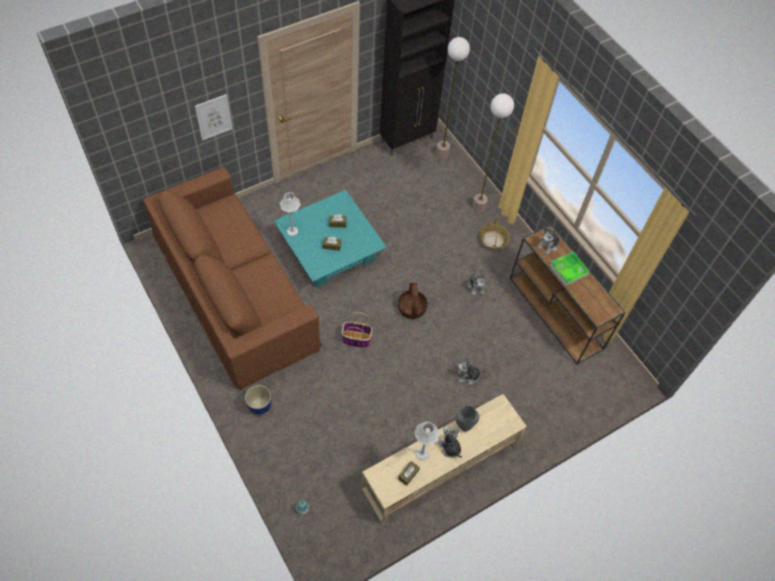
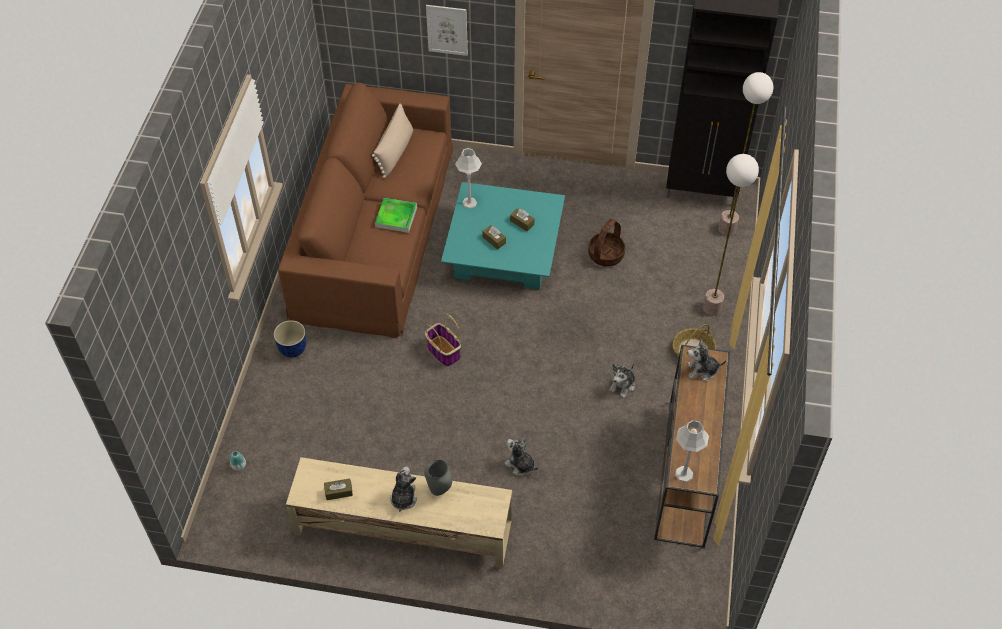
camera: 45 degrees right, 5 degrees down
basket [398,283,427,319] -> basket moved to [588,219,625,266]
grey table lamp [414,422,440,460] -> grey table lamp moved to [675,420,709,482]
tray [549,251,590,286] -> tray moved to [375,198,417,233]
none -> beige pillow [372,104,413,178]

